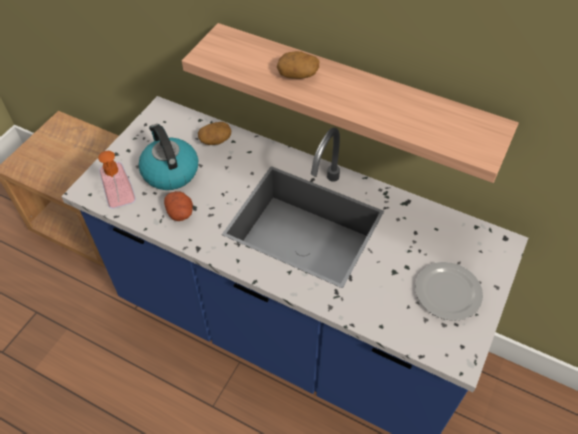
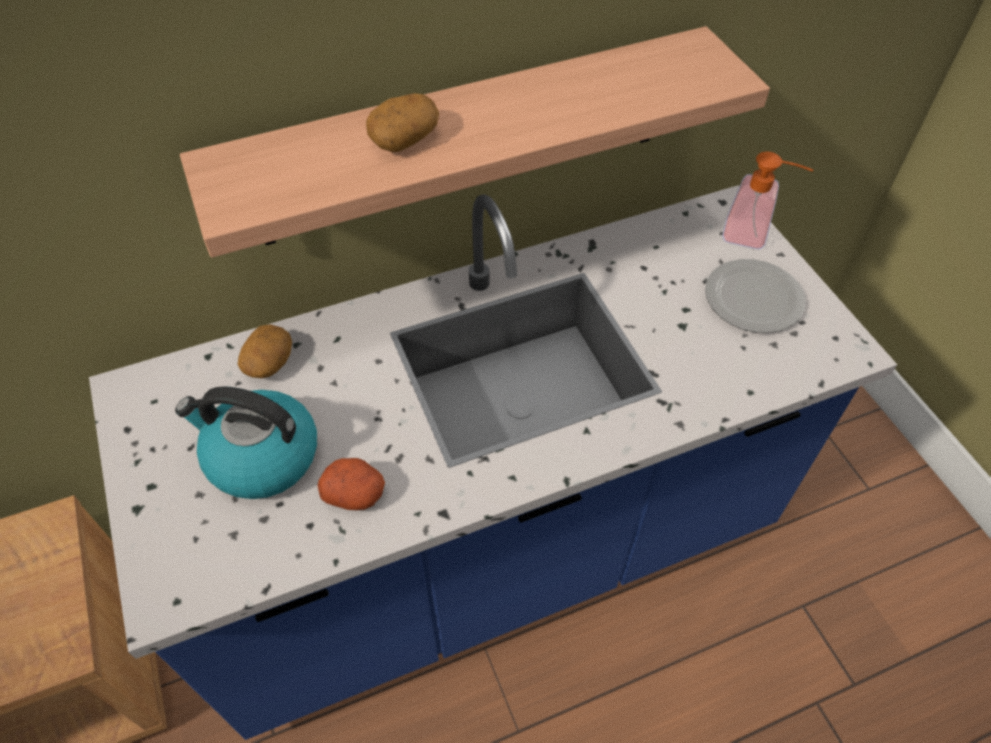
camera: 50 degrees left, 0 degrees up
soap dispenser [98,151,136,208] -> soap dispenser moved to [722,152,813,249]

